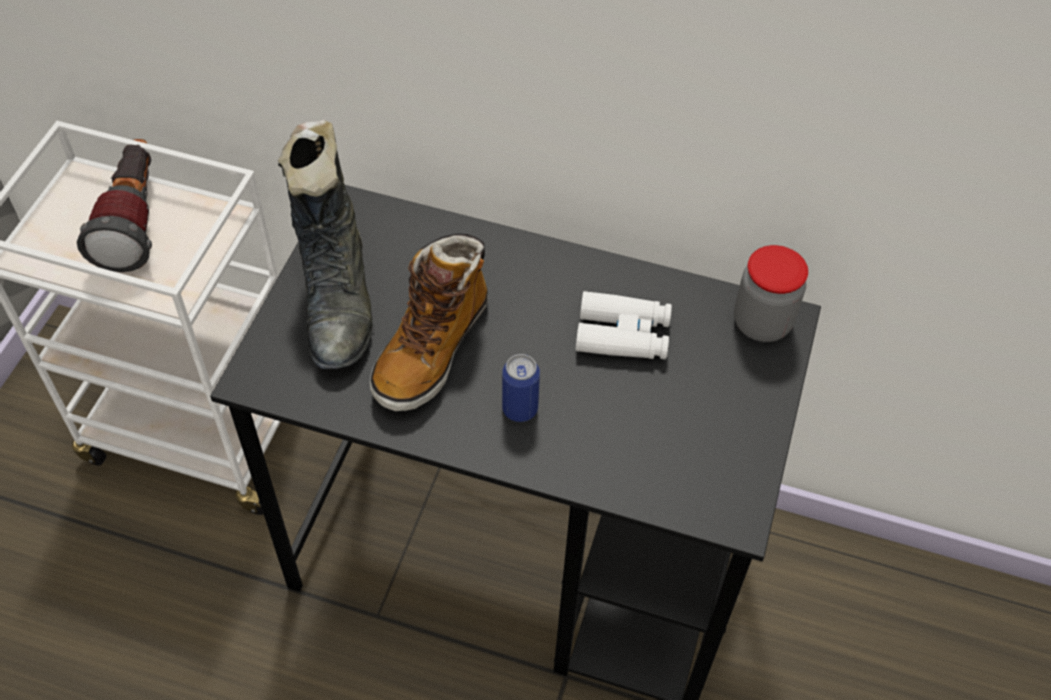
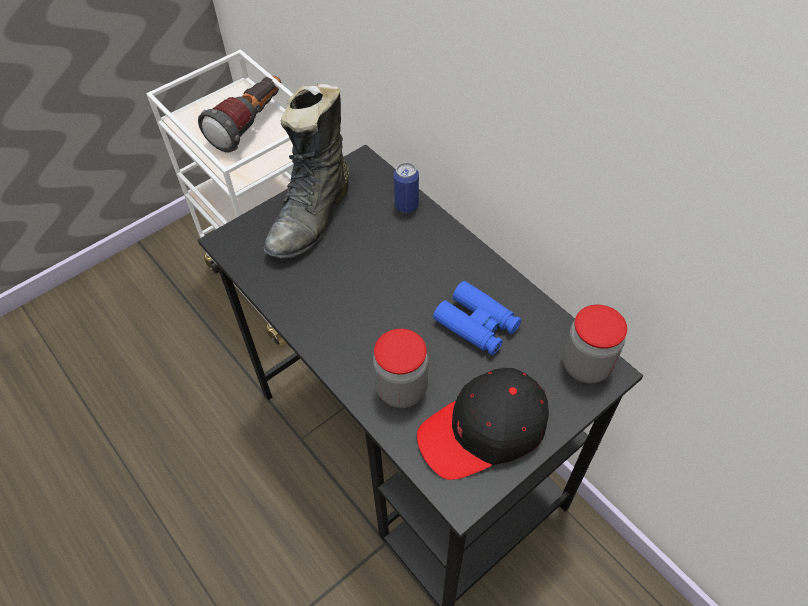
camera: 35 degrees right, 0 degrees up
boot [370,234,488,412] -> none
can [502,354,540,422] -> can moved to [394,162,419,213]
white binoculars [576,291,672,359] -> blue binoculars [433,281,521,355]
none -> jar [373,329,428,408]
none -> black cap [417,368,549,480]

